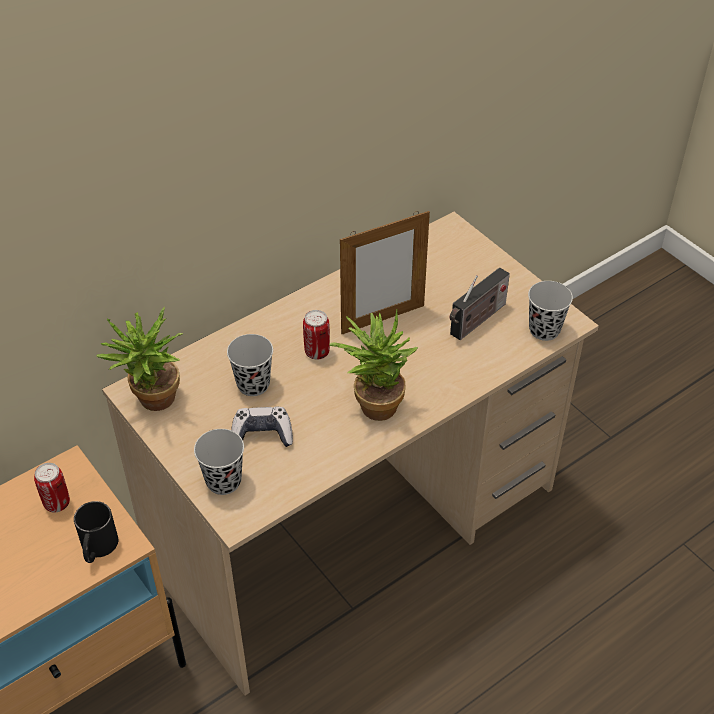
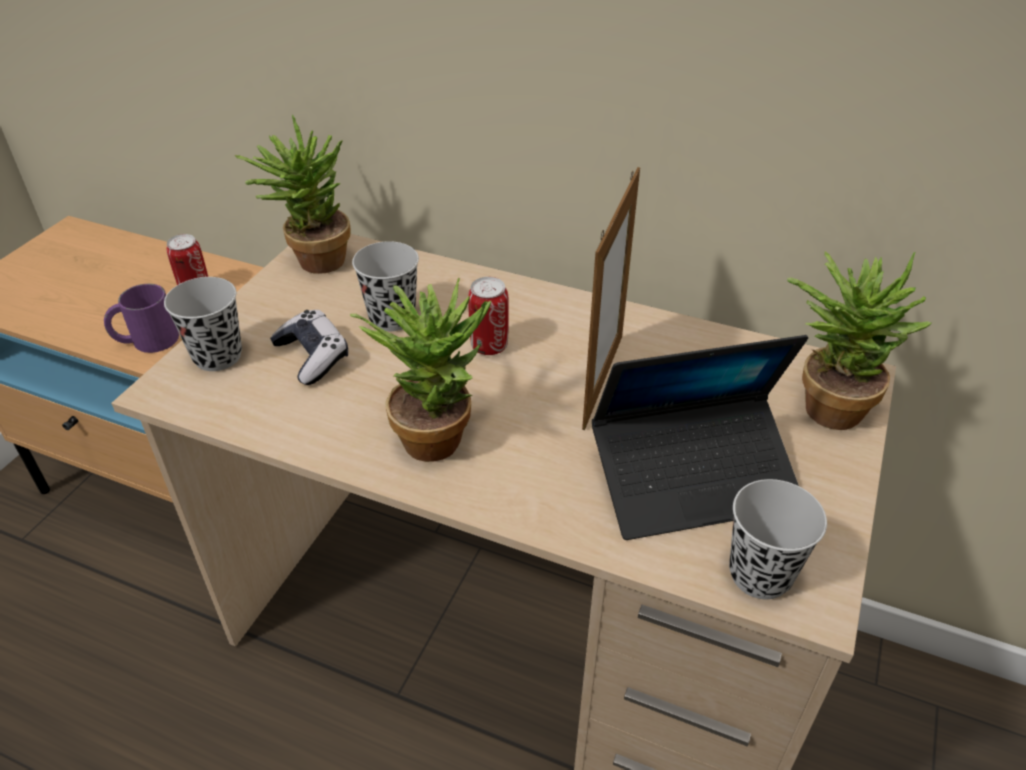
camera: 60 degrees right, 5 degrees down
black mug [74,501,118,563] -> purple mug [104,284,179,353]
picture frame [340,211,430,334] -> picture frame turned 105 degrees counterclockwise [582,167,640,430]
radio [450,267,510,340] -> laptop [592,335,808,540]
none -> potted plant [787,251,932,430]

